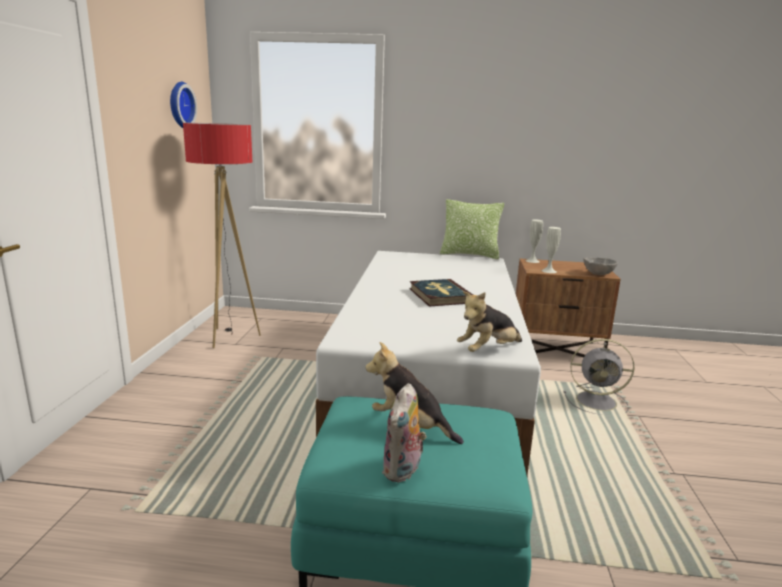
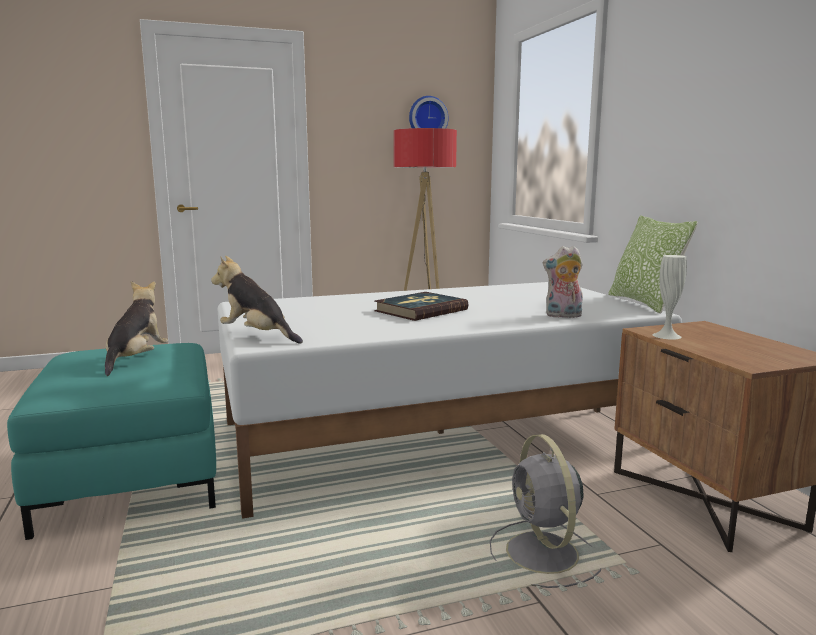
camera: 65 degrees right, 5 degrees down
plush toy [382,383,427,483] -> plush toy moved to [543,246,583,318]
white vase [526,219,543,263] -> none
grey bowl [583,257,618,275] -> none

